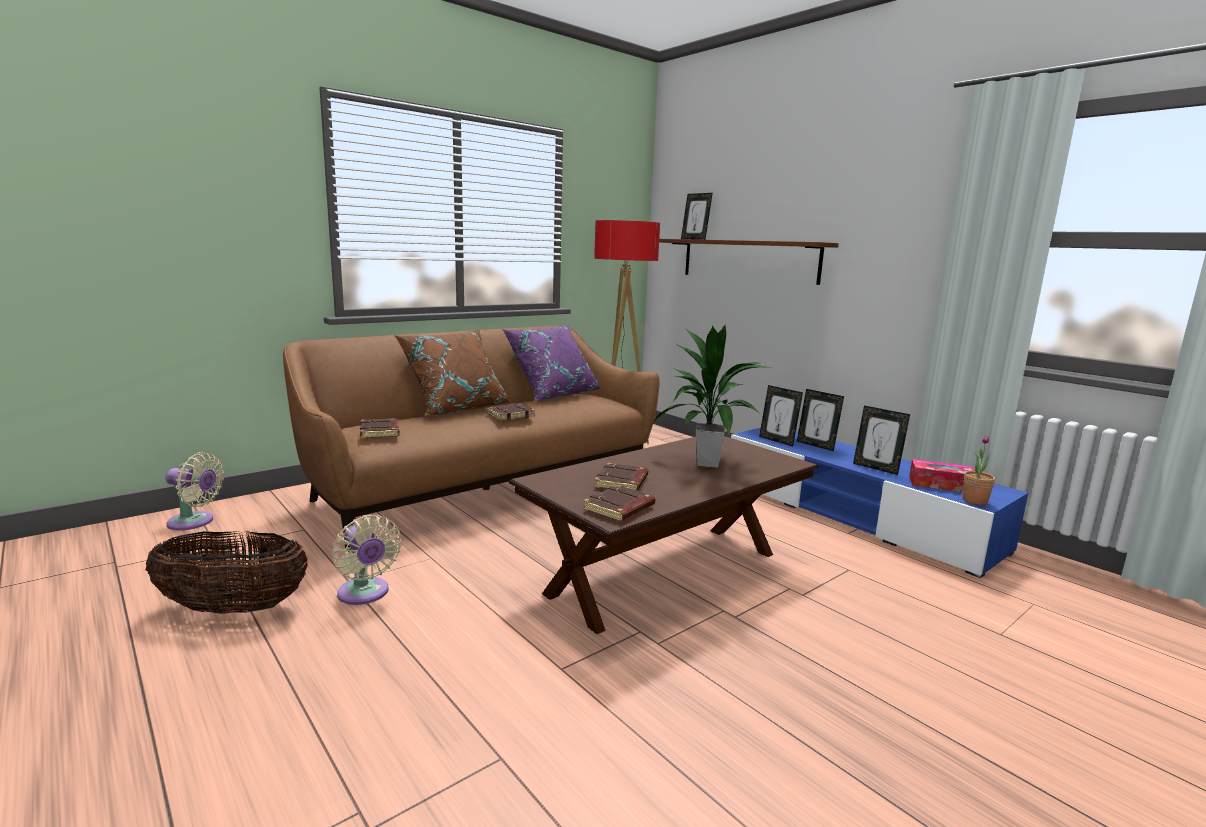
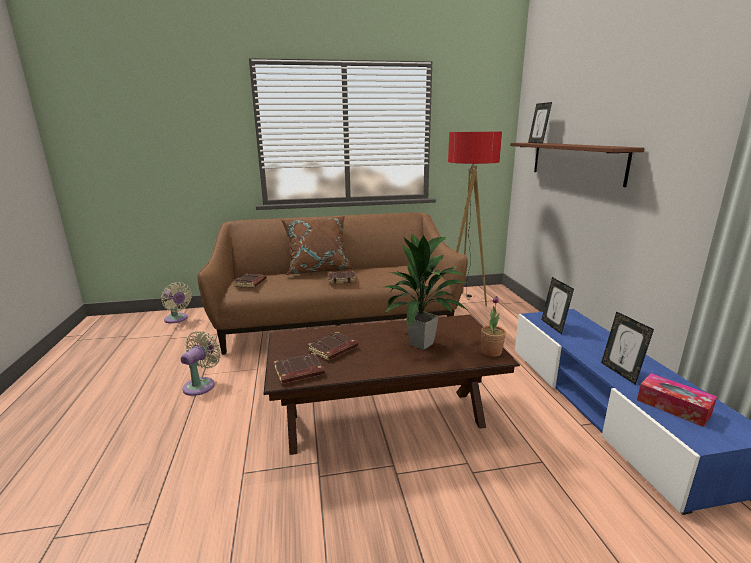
camera: 30 degrees right, 5 degrees up
basket [146,531,308,614] -> none
beige fan [331,514,402,605] -> beige fan turned 150 degrees counterclockwise [181,331,221,396]
purple pillow [502,325,601,401] -> none
picture frame [797,389,844,451] -> none
potted plant [962,435,995,505] -> potted plant moved to [481,296,506,357]

